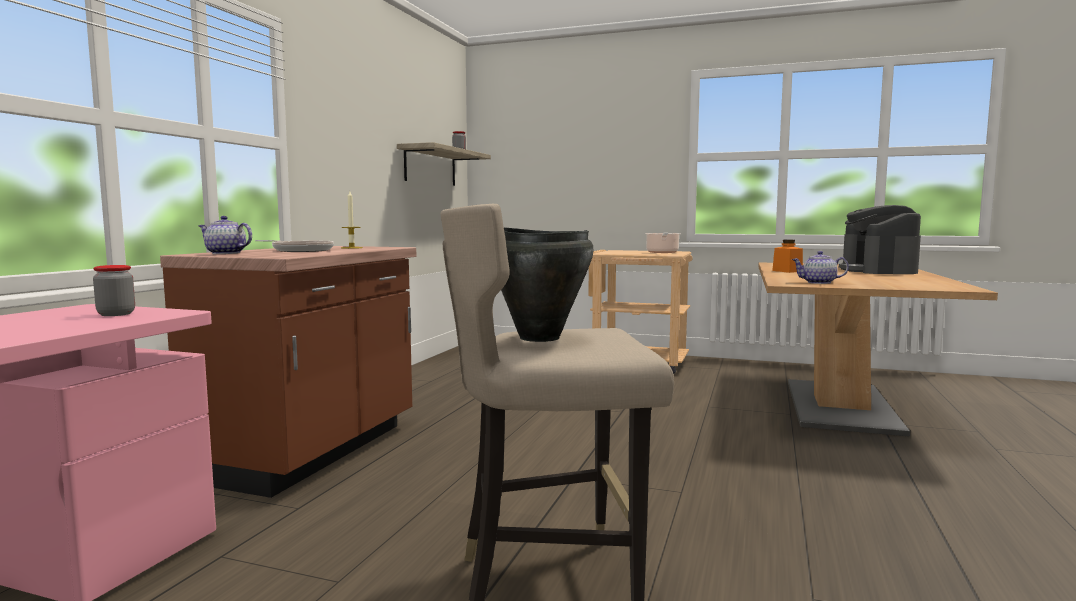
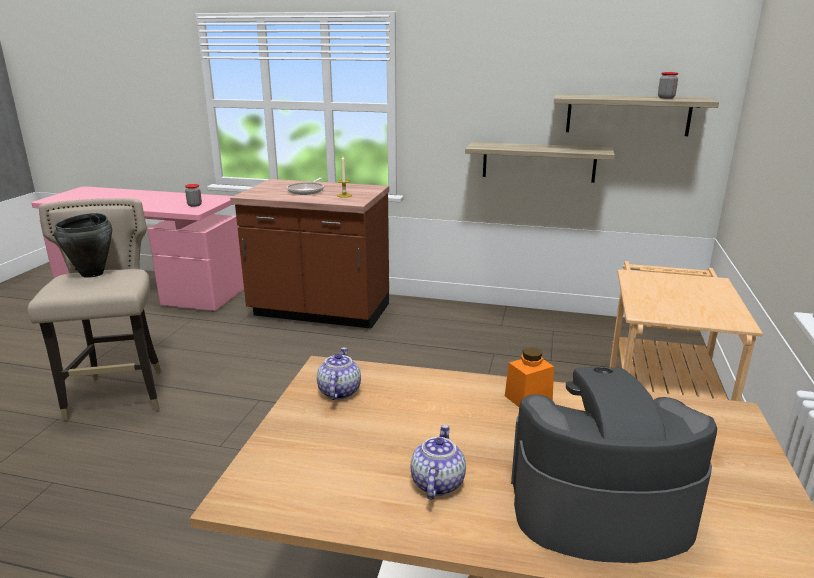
camera: 85 degrees right, 15 degrees up
teapot [199,216,252,254] -> teapot moved to [411,425,466,500]
cooking pot [645,232,681,253] -> none
none -> shelf [465,142,615,183]

